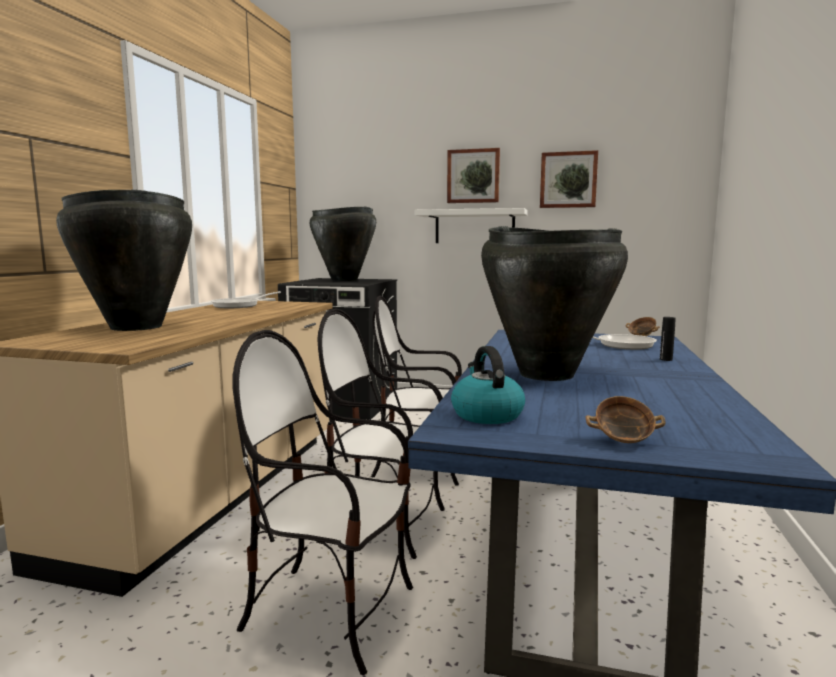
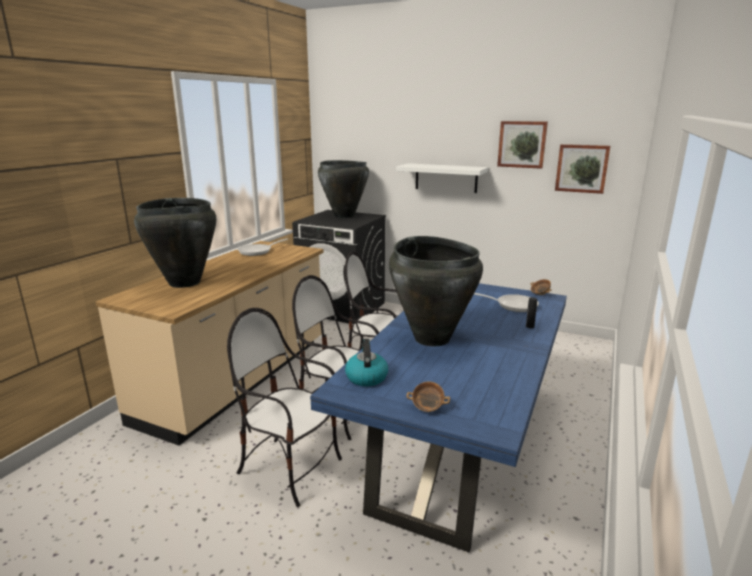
camera: 10 degrees right, 10 degrees up
picture [447,148,500,203] -> picture moved to [555,144,610,194]

